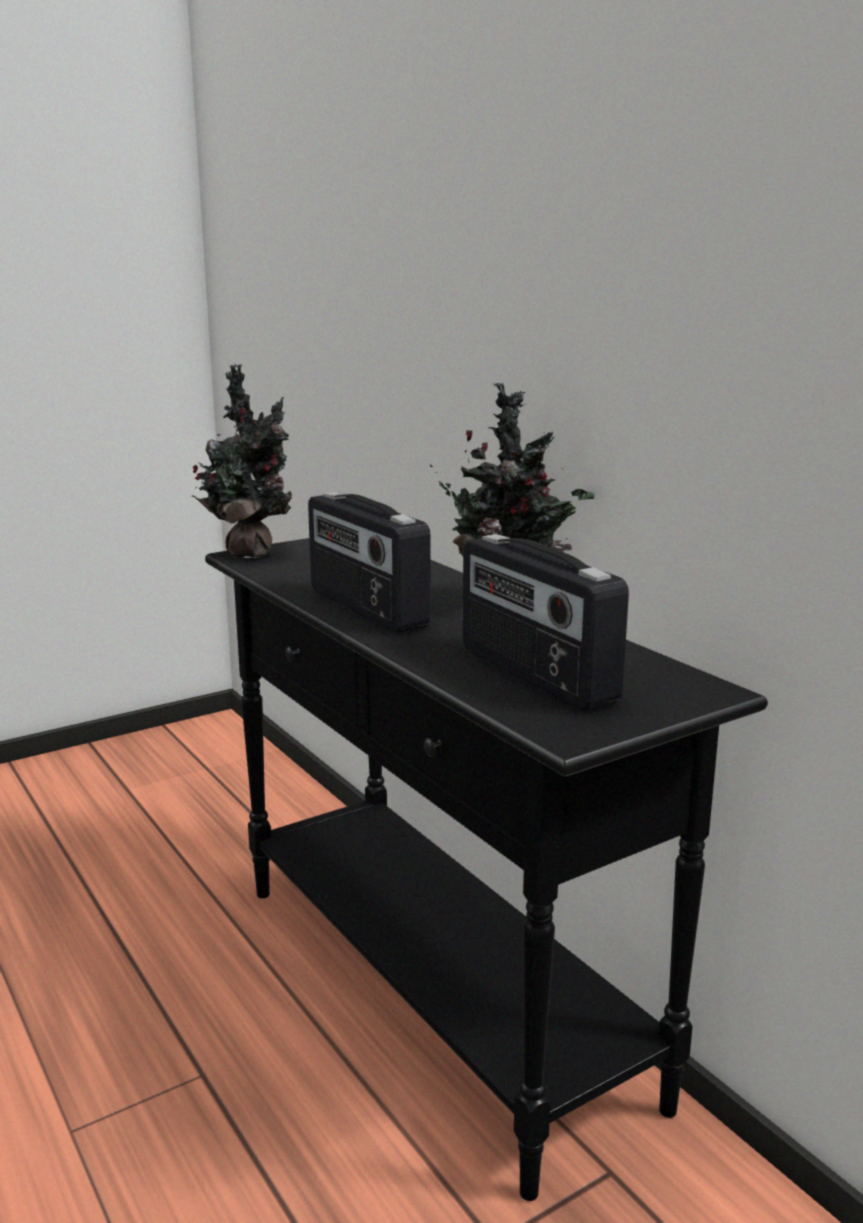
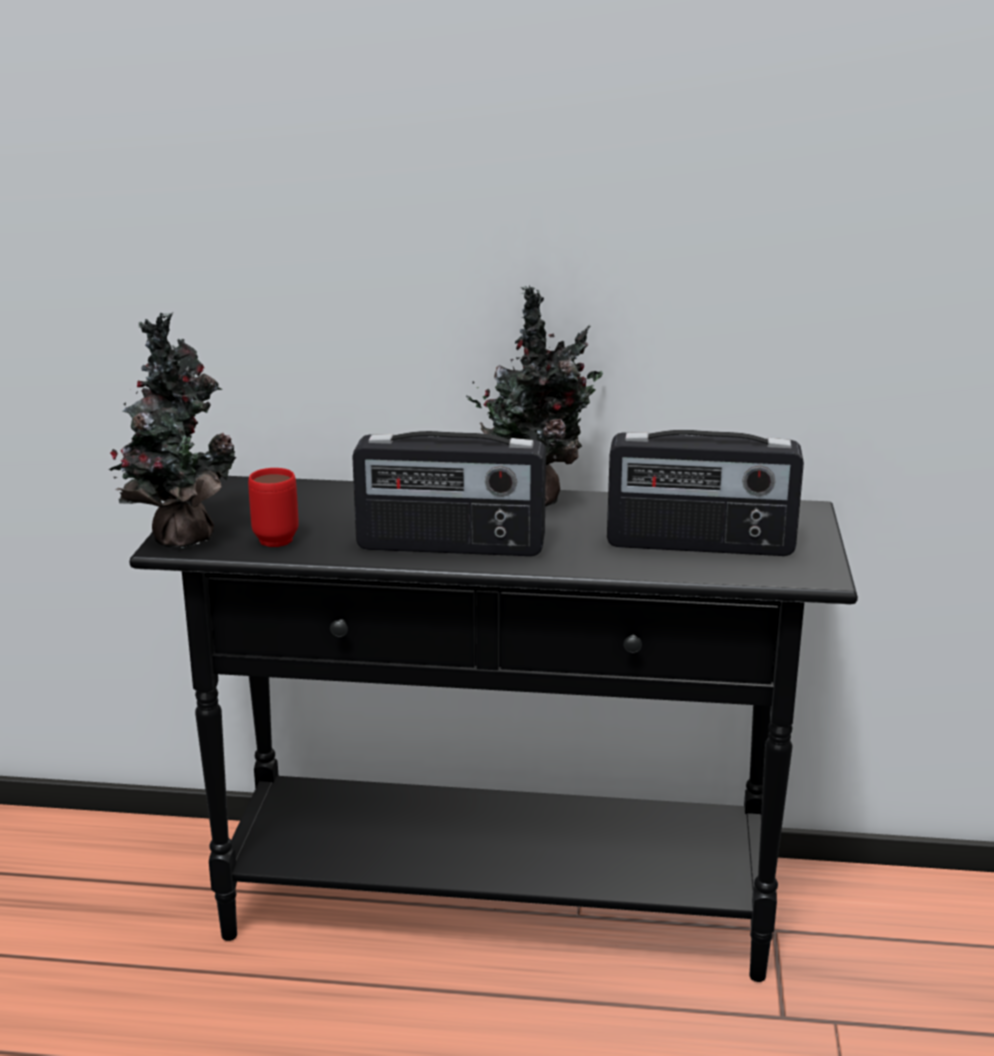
camera: 50 degrees left, 5 degrees up
none -> red mug [248,468,299,547]

